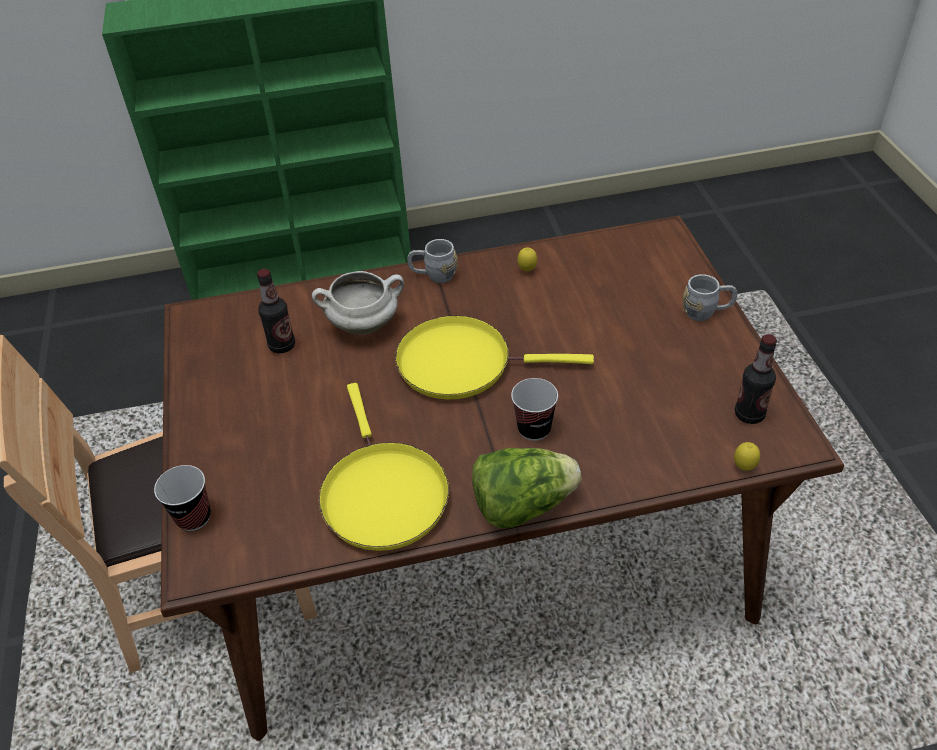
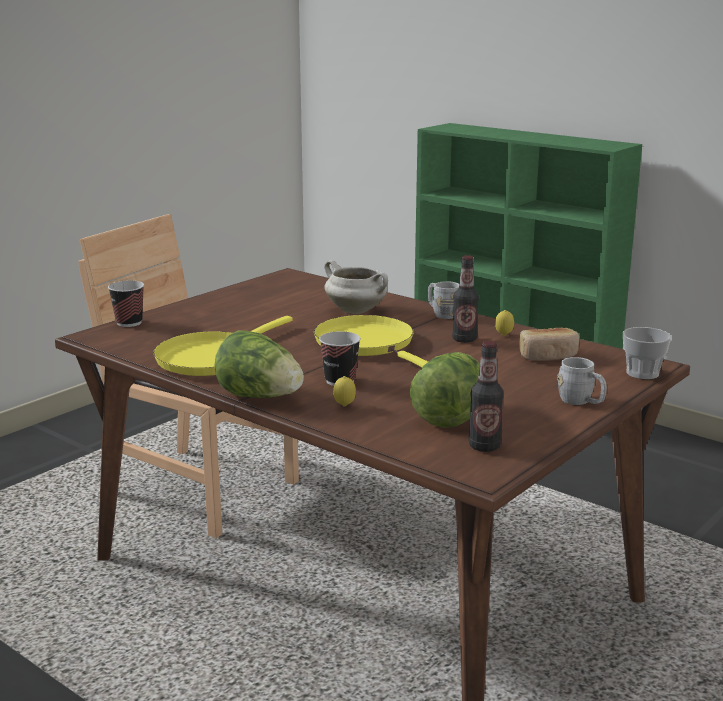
camera: 50 degrees right, 25 degrees down
bottle [257,269,295,353] -> bottle moved to [452,255,479,343]
lemon [734,442,760,471] -> lemon moved to [333,376,356,407]
none -> lettuce [410,352,480,428]
none -> bread [519,328,579,361]
none -> cup [623,327,671,379]

